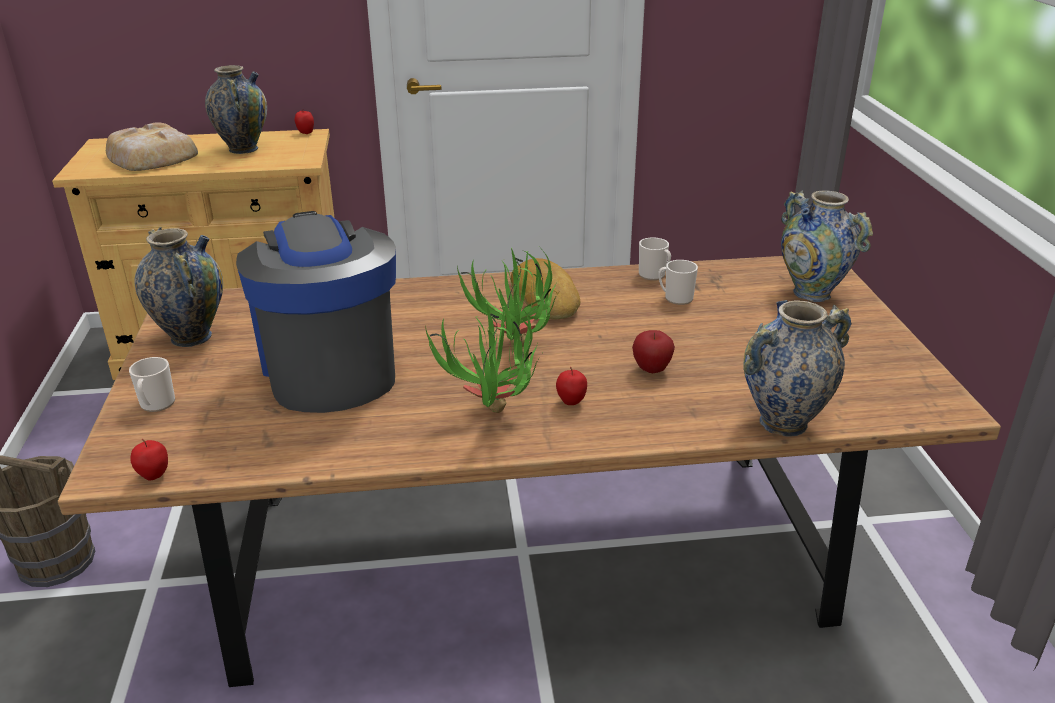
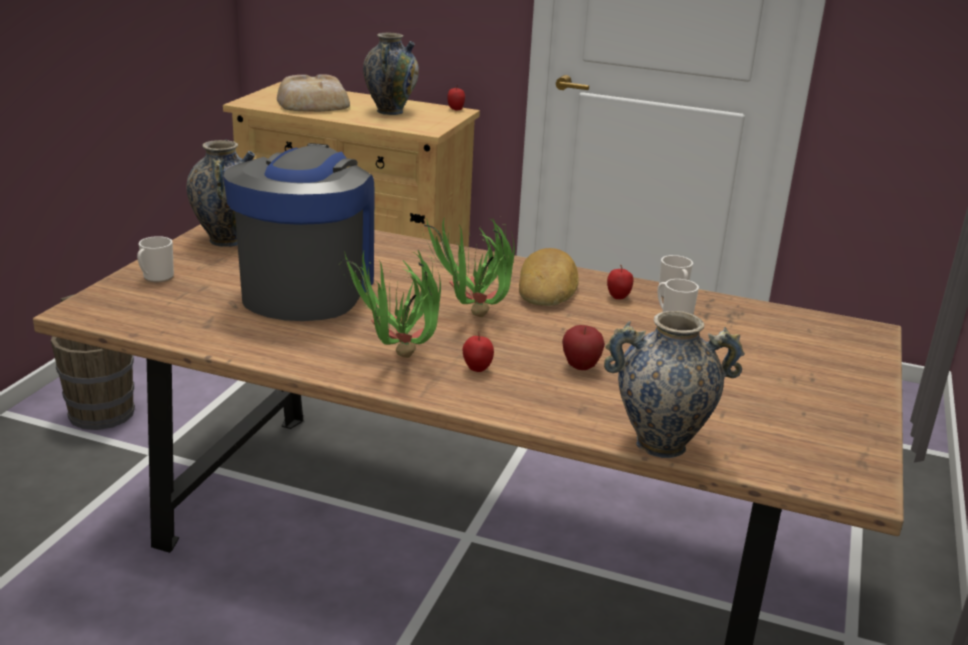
camera: 25 degrees right, 5 degrees down
apple [130,439,168,481] -> apple moved to [607,265,633,299]
vase [781,190,873,302] -> none

